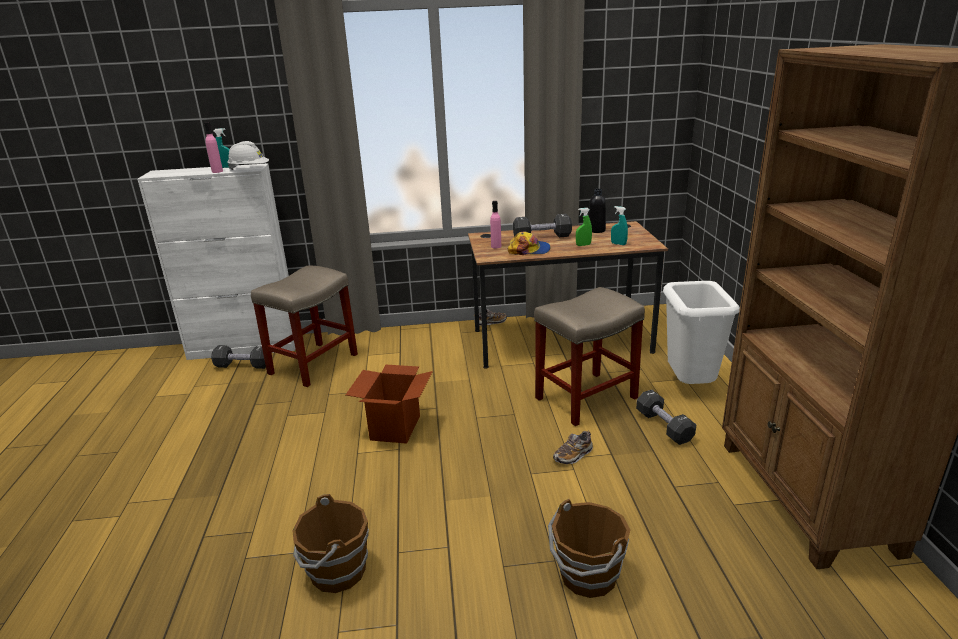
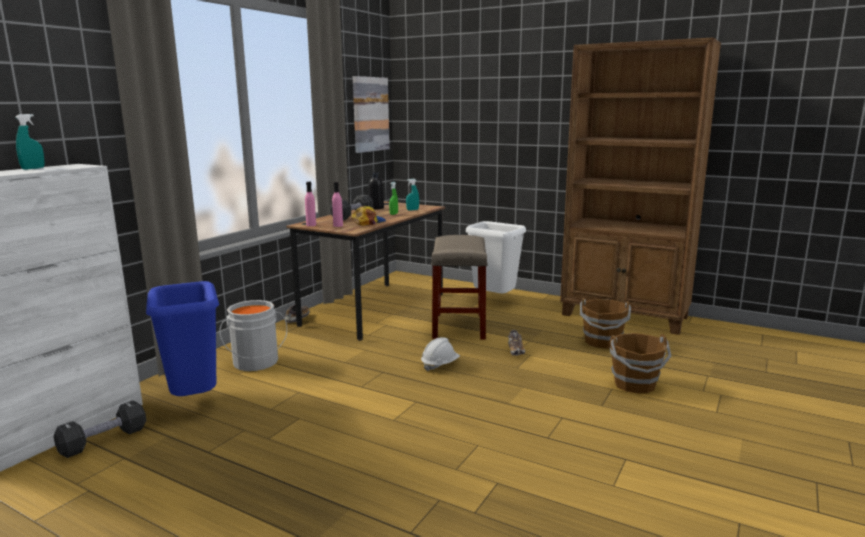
camera: 55 degrees left, 10 degrees down
pink bottle [204,122,223,173] -> pink bottle moved to [305,182,316,226]
white hard hat [227,141,269,170] -> white hard hat moved to [421,337,460,372]
beige stool [251,266,358,387] -> blue trash can [146,281,219,396]
brown bucket [293,494,369,593] -> brown bucket moved to [580,298,631,349]
cardboard box [346,365,433,444] -> none
black dumbbell [636,390,696,445] -> none
none -> grey bucket [220,300,287,371]
none -> picture [353,76,390,153]

